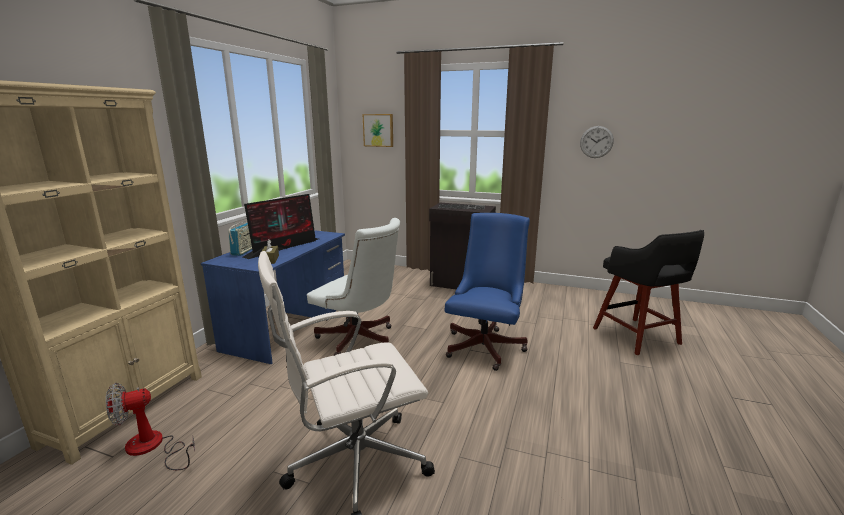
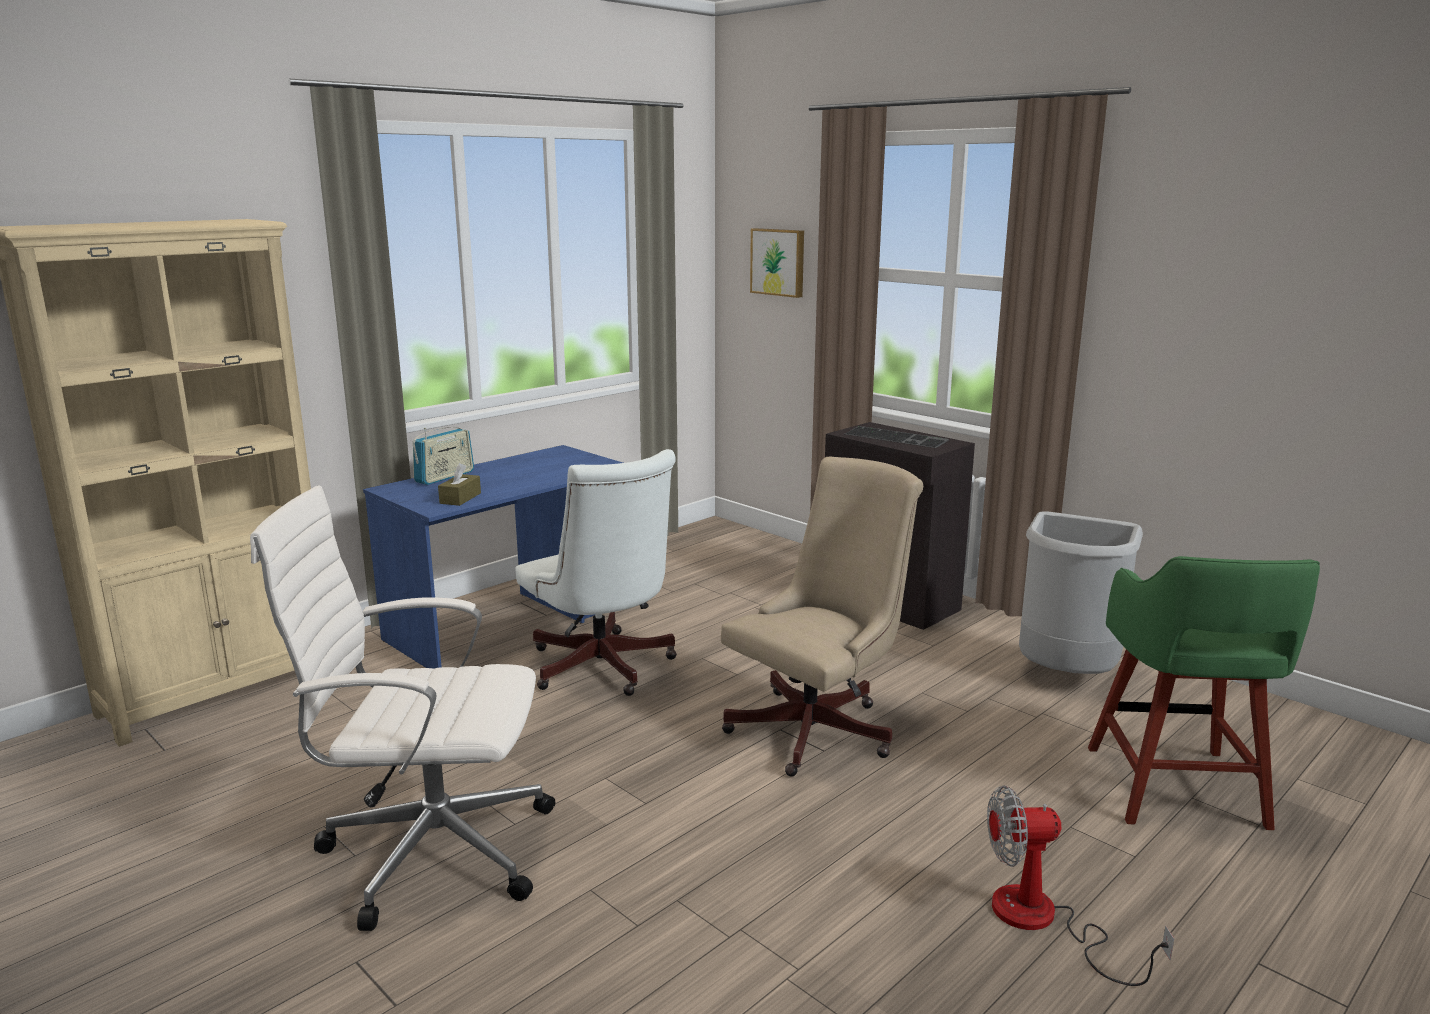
camera: 25 degrees right, 0 degrees up
fan [106,383,195,470] -> fan moved to [987,785,1174,986]
monitor [243,194,318,259] -> none
blue office chair [445,213,530,371] -> beige office chair [721,457,923,777]
wall clock [580,126,614,158] -> none
black stool [593,230,704,355] -> green stool [1088,556,1320,830]
none -> grey trash can [1019,512,1143,674]

